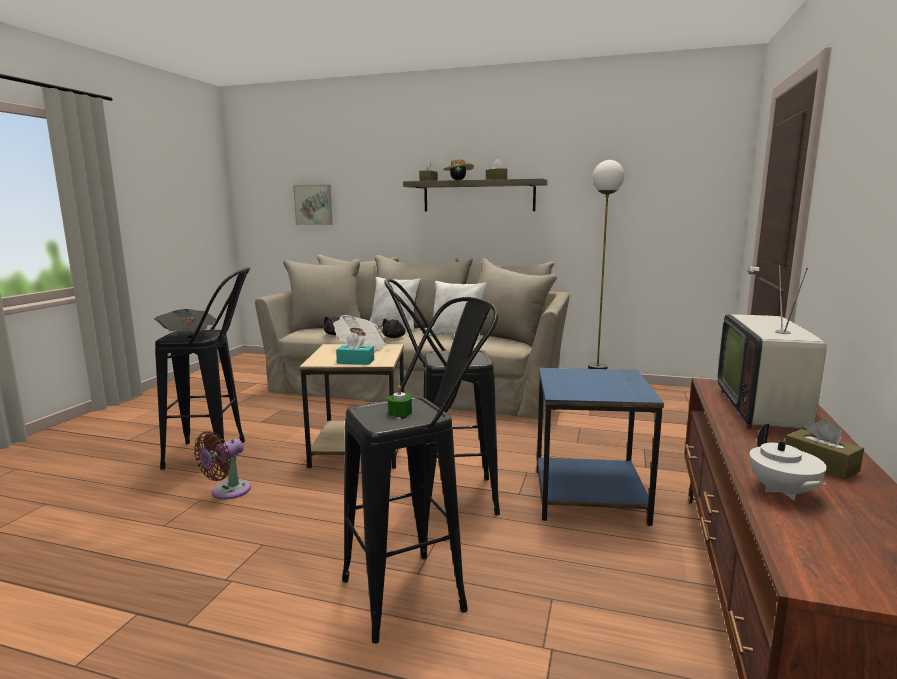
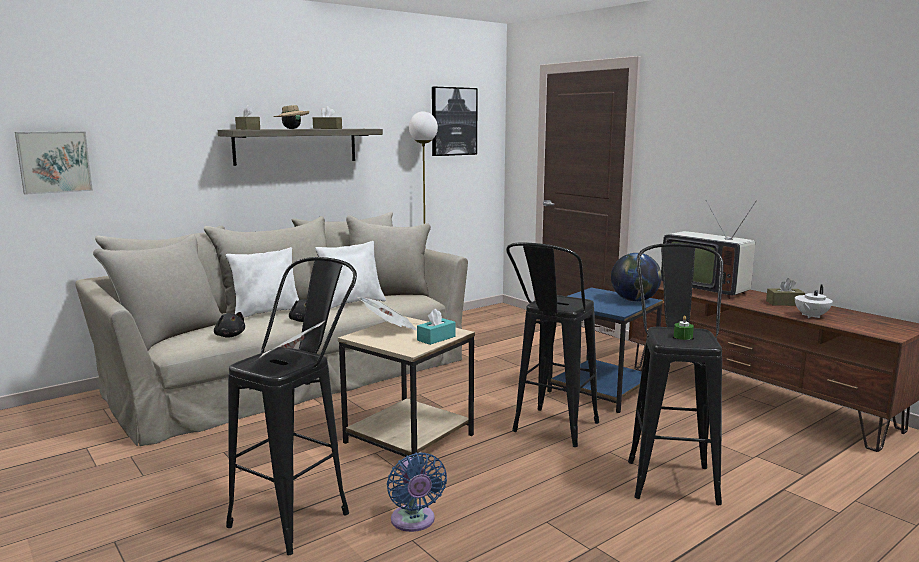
camera: 55 degrees left, 0 degrees up
brown fan [194,431,251,500] -> blue fan [387,452,447,532]
white teapot [749,424,827,500] -> white teapot turned 105 degrees clockwise [795,284,833,318]
none -> picture [432,87,478,156]
none -> globe [611,253,662,302]

